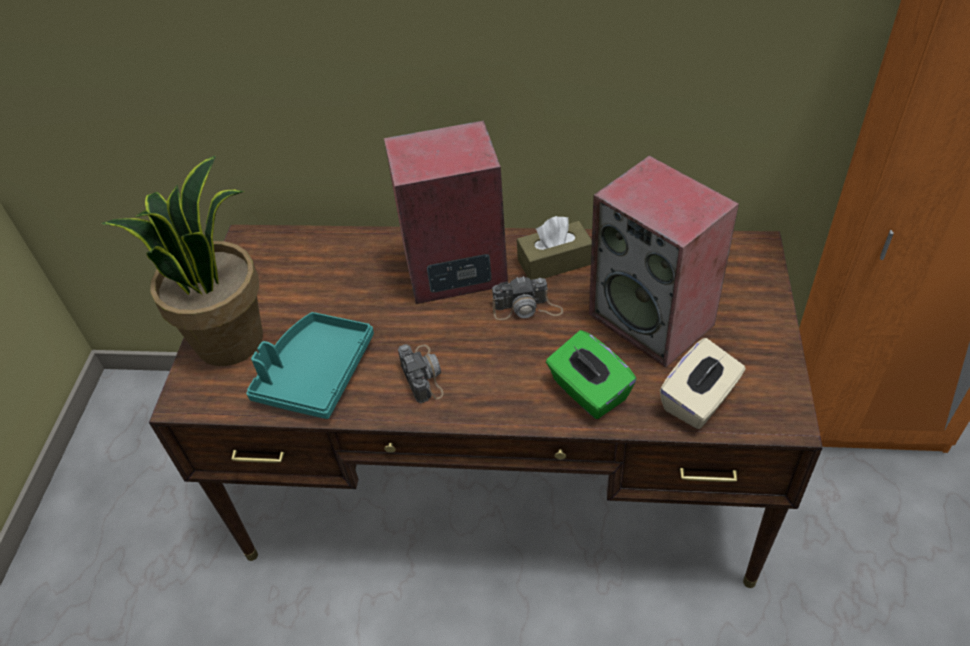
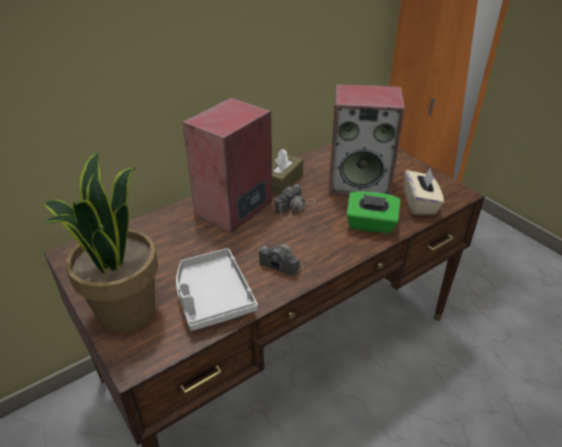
camera: 45 degrees left, 10 degrees down
turquoise tray [246,312,374,419] -> grey tray [176,248,258,331]

